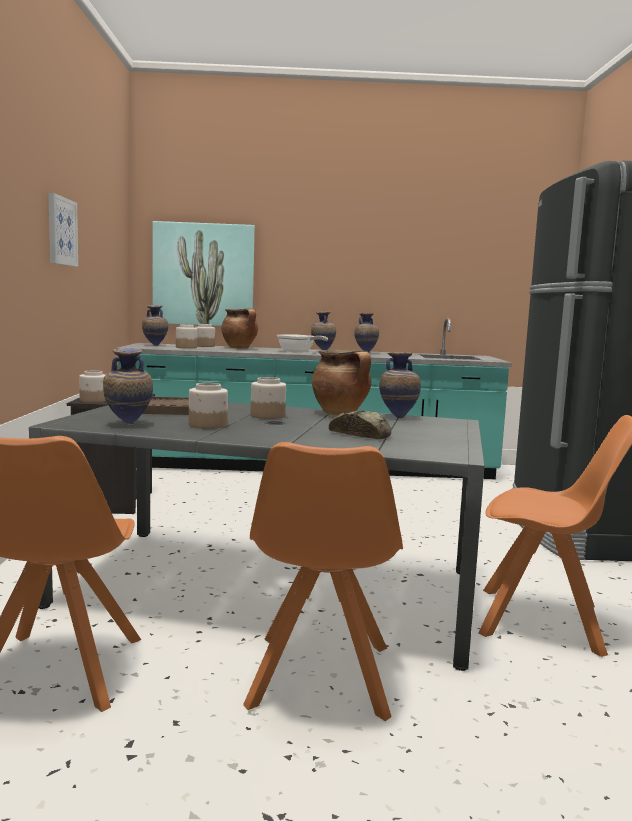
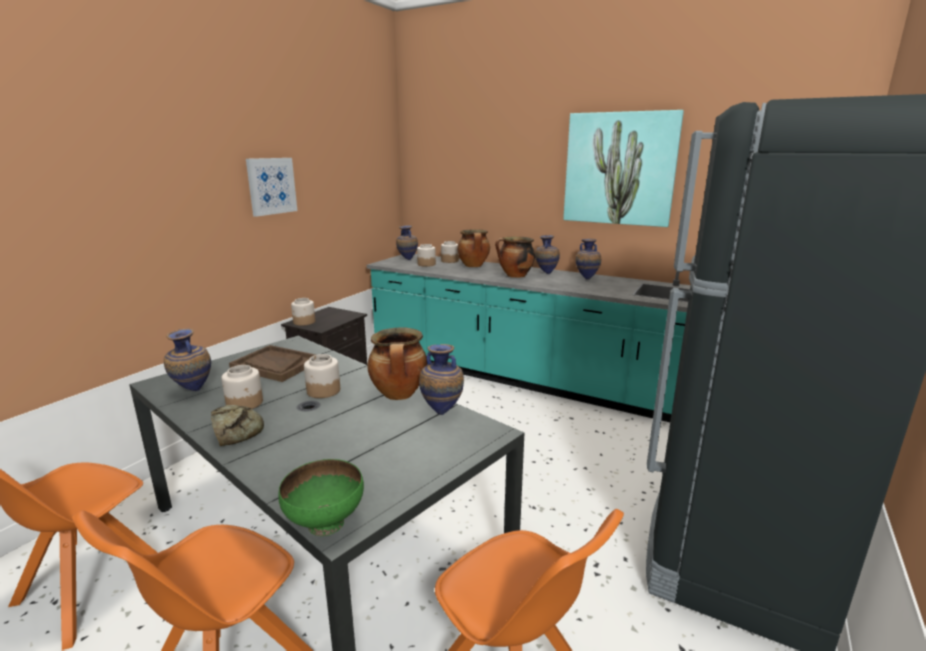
camera: 30 degrees right, 10 degrees up
picture [153,221,255,326] -> picture moved to [563,110,684,227]
frying pan [277,334,328,352] -> cooking pot [495,236,535,278]
bread [329,410,391,439] -> bread moved to [211,405,264,446]
none -> green bowl [278,459,364,536]

